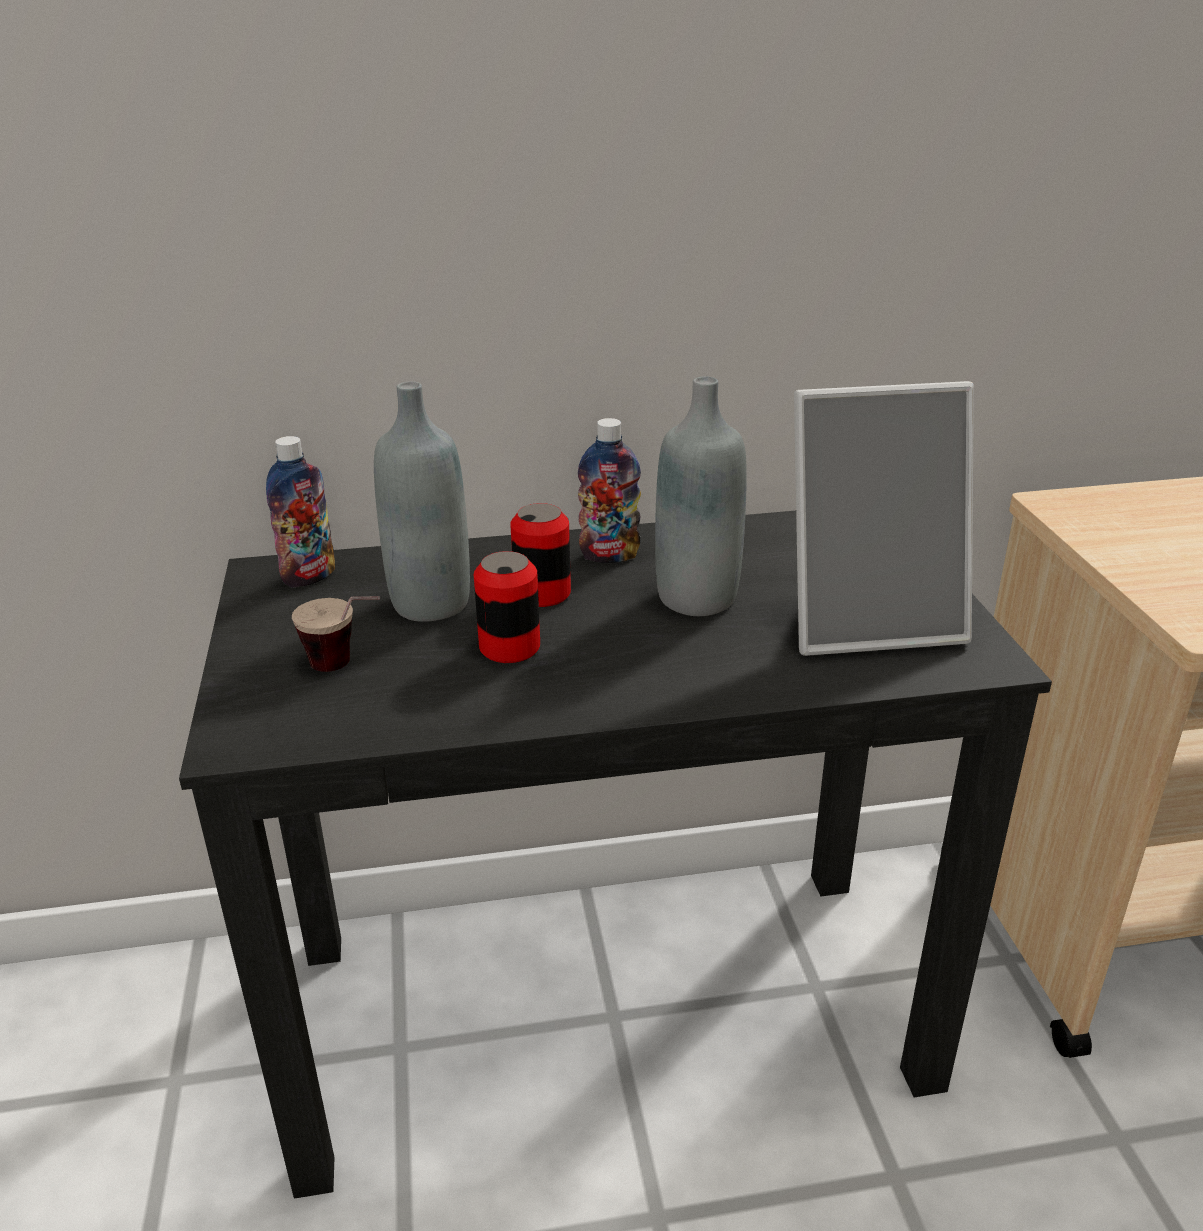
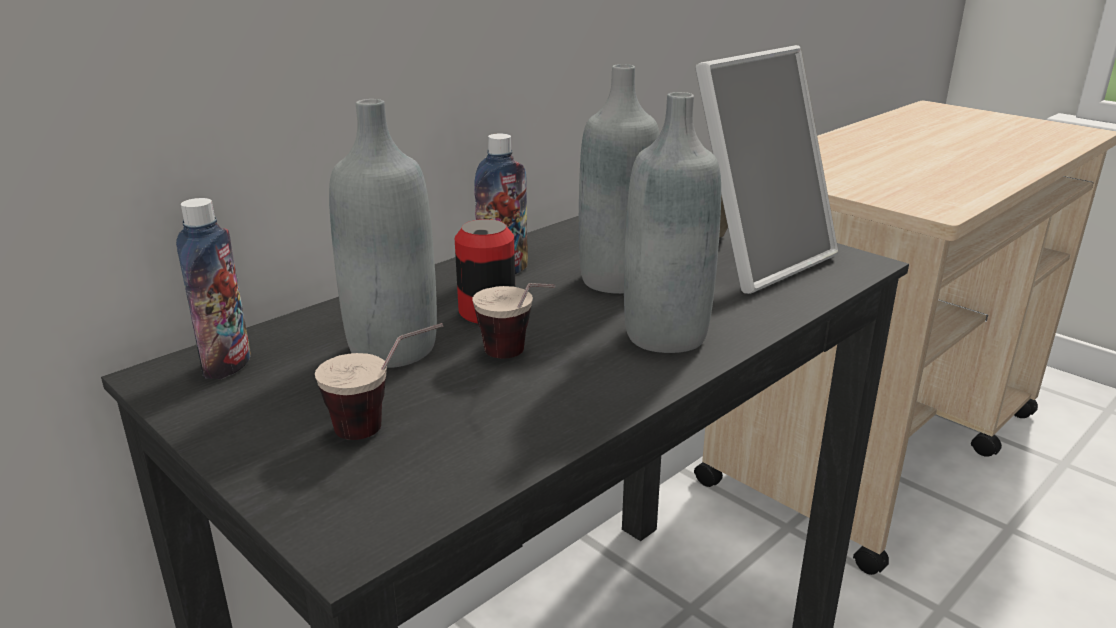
camera: 35 degrees left, 5 degrees down
can [474,551,540,663] -> cup [472,283,555,358]
none -> grey bottle [624,92,721,353]

